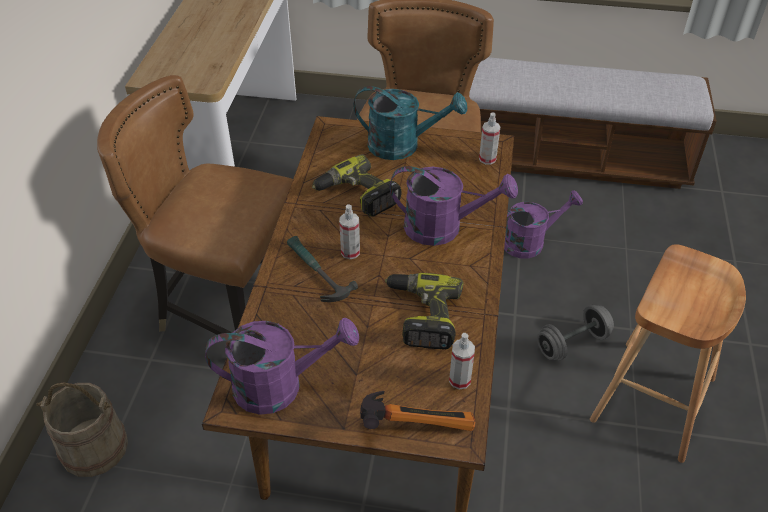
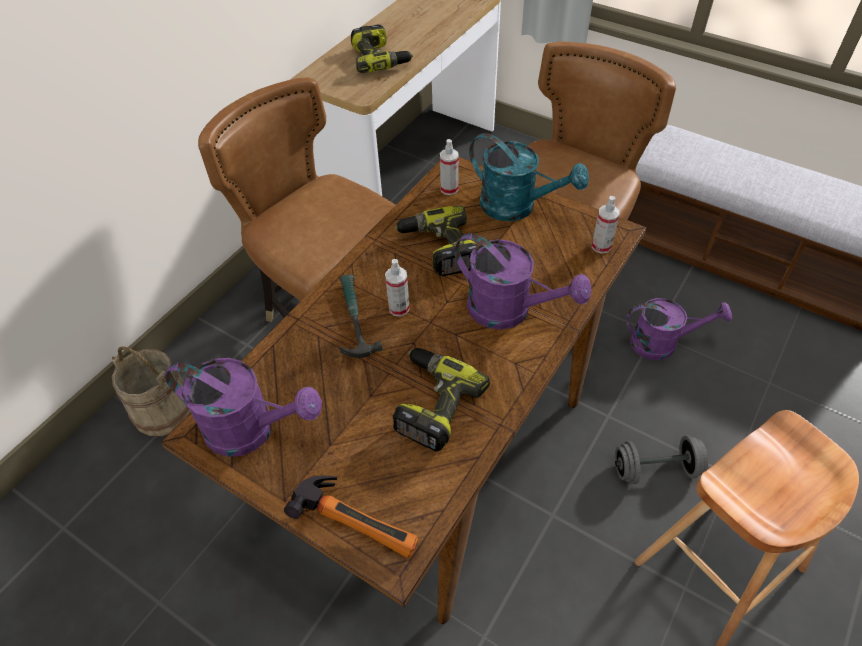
camera: 25 degrees right, 5 degrees up
spray bottle [449,333,475,390] -> spray bottle moved to [440,139,459,195]
none -> power drill [351,24,413,73]

